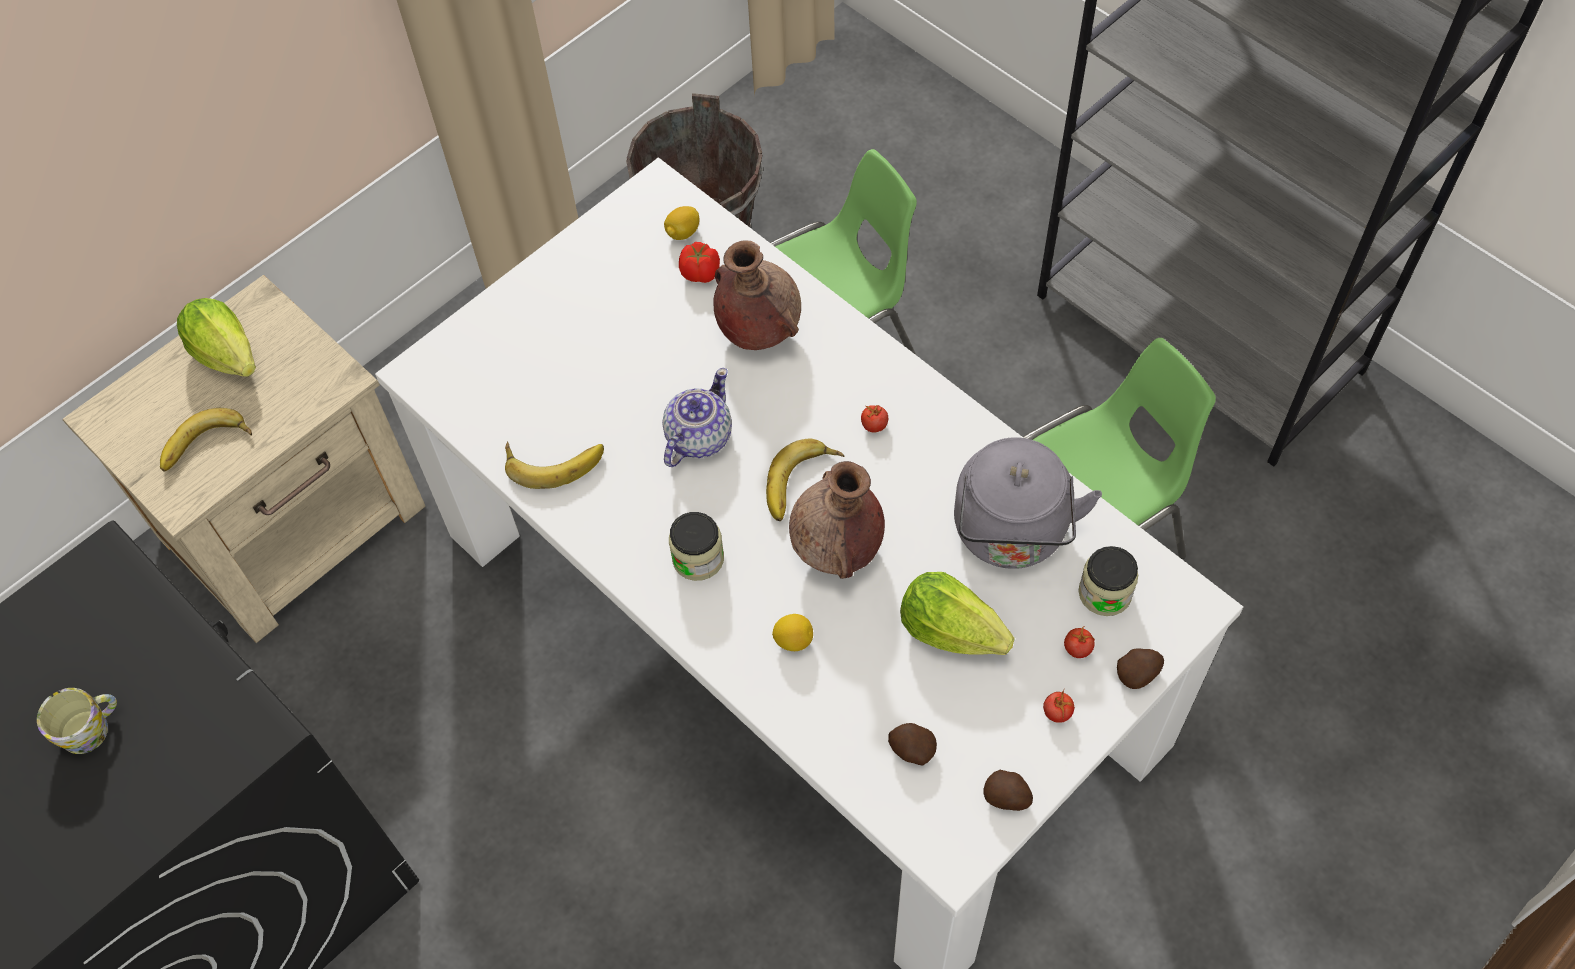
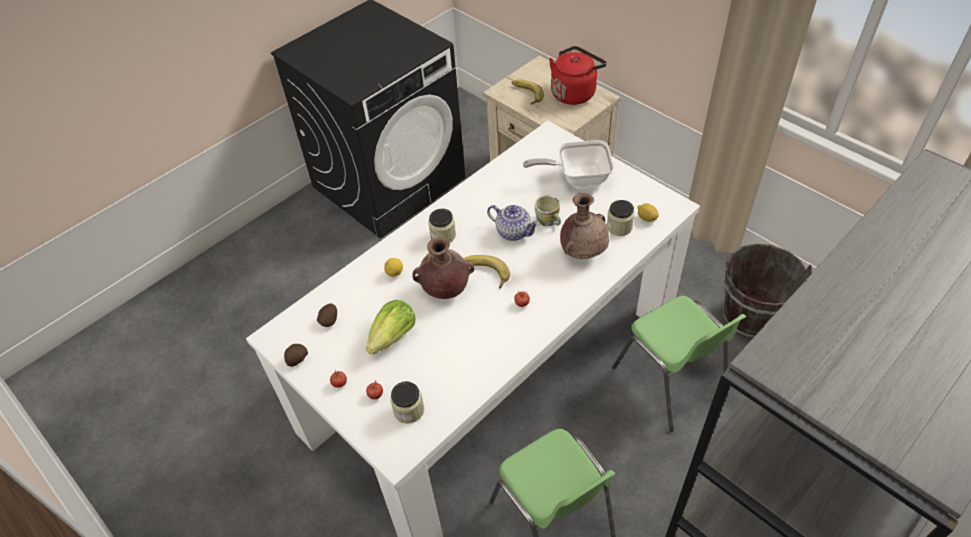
camera: 90 degrees right, 10 degrees down
mug [37,688,117,754] -> mug moved to [535,195,561,226]
lettuce [177,298,256,377] -> red kettle [549,46,607,105]
banana [505,441,604,489] -> none
tomato [679,242,720,283] -> jar [606,200,635,236]
grey kettle [954,437,1102,569] -> none
potato [1117,648,1164,689] -> none
none -> frying pan [523,140,614,187]

